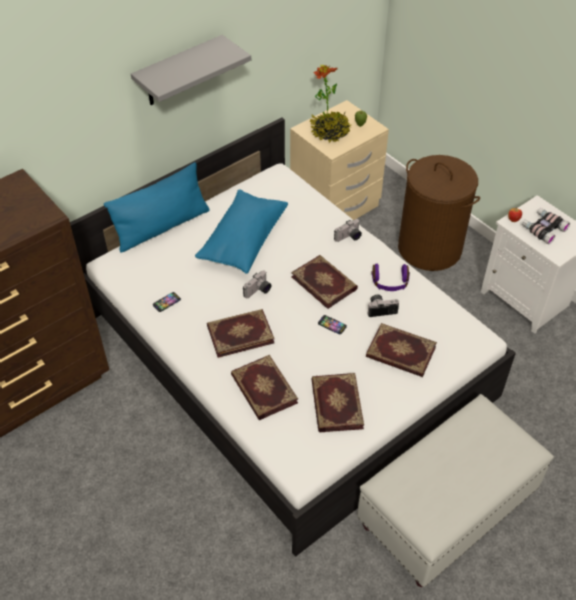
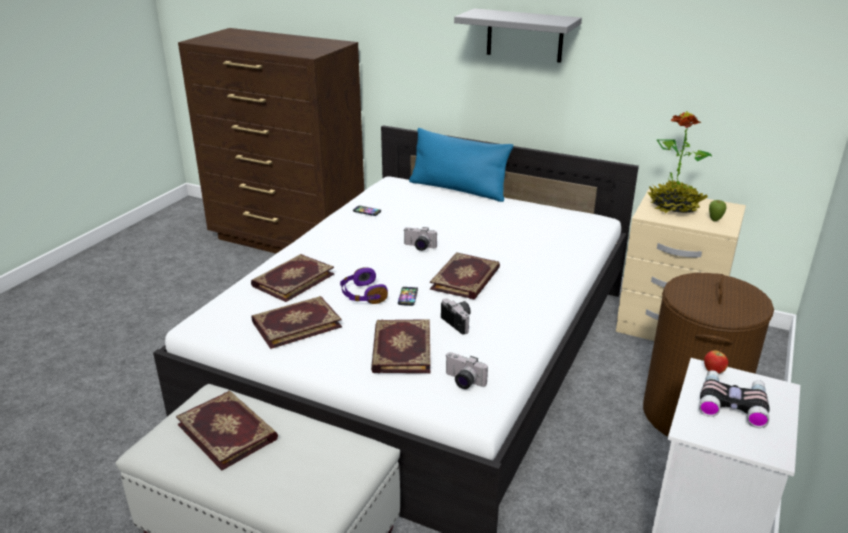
camera: 65 degrees right, 20 degrees down
blue pillow [195,189,288,274] -> none
book [207,309,275,358] -> book moved to [176,391,278,471]
camera [334,219,362,242] -> camera moved to [445,352,488,389]
purple headphones [371,263,410,291] -> purple headphones moved to [340,267,388,304]

